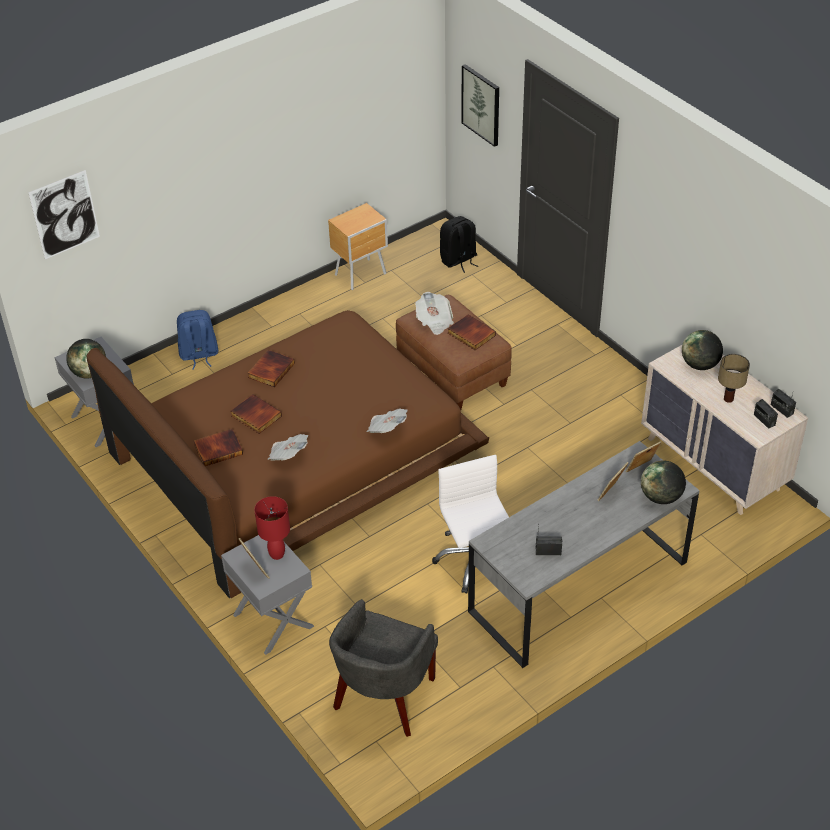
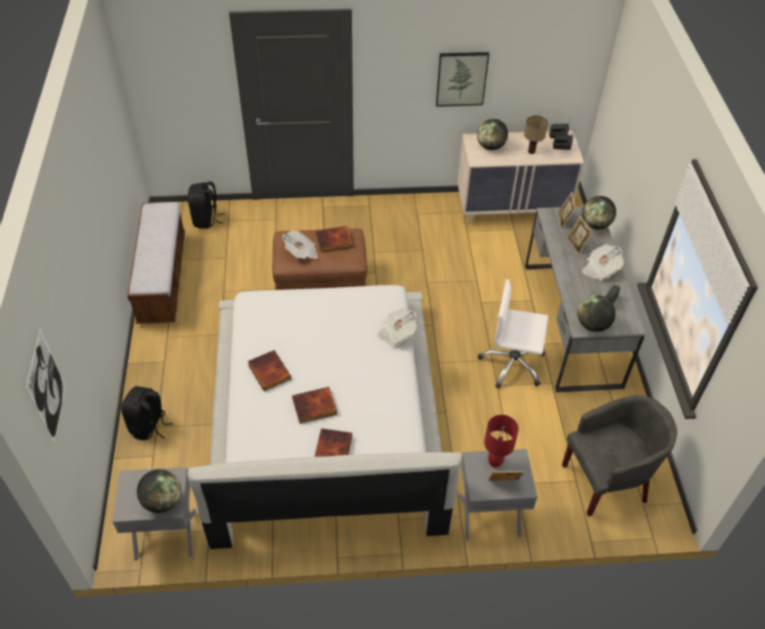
camera: 60 degrees left, 5 degrees up
brown bed [87,310,489,599] -> white bed [187,285,462,549]
blue backpack [177,310,218,370] -> black backpack [121,386,173,440]
newspaper [267,434,308,461] -> newspaper moved to [582,244,624,281]
brown nightstand [328,203,388,290] -> bench [127,202,185,324]
grey armchair [329,599,438,737] -> grey armchair turned 75 degrees counterclockwise [562,395,677,516]
picture [461,64,499,147] -> picture moved to [436,52,489,107]
none -> globe [578,295,616,332]

